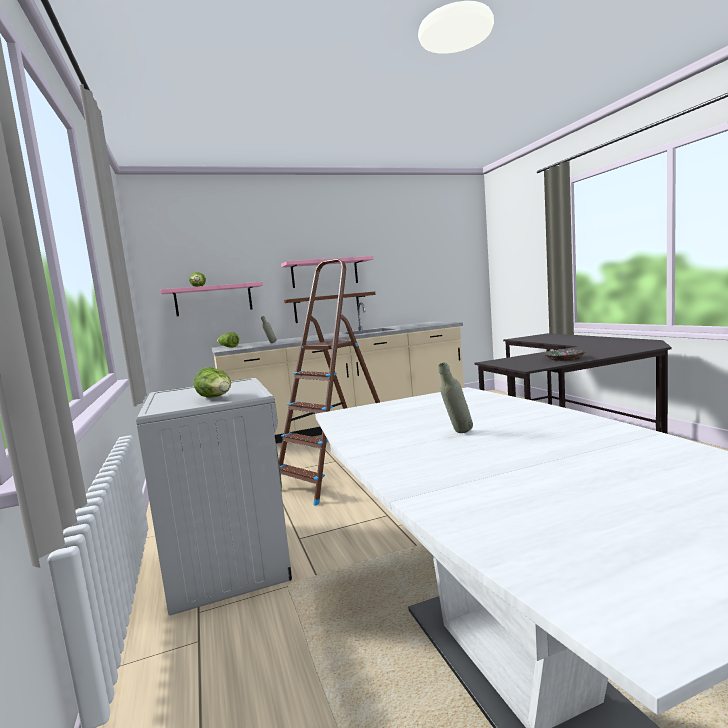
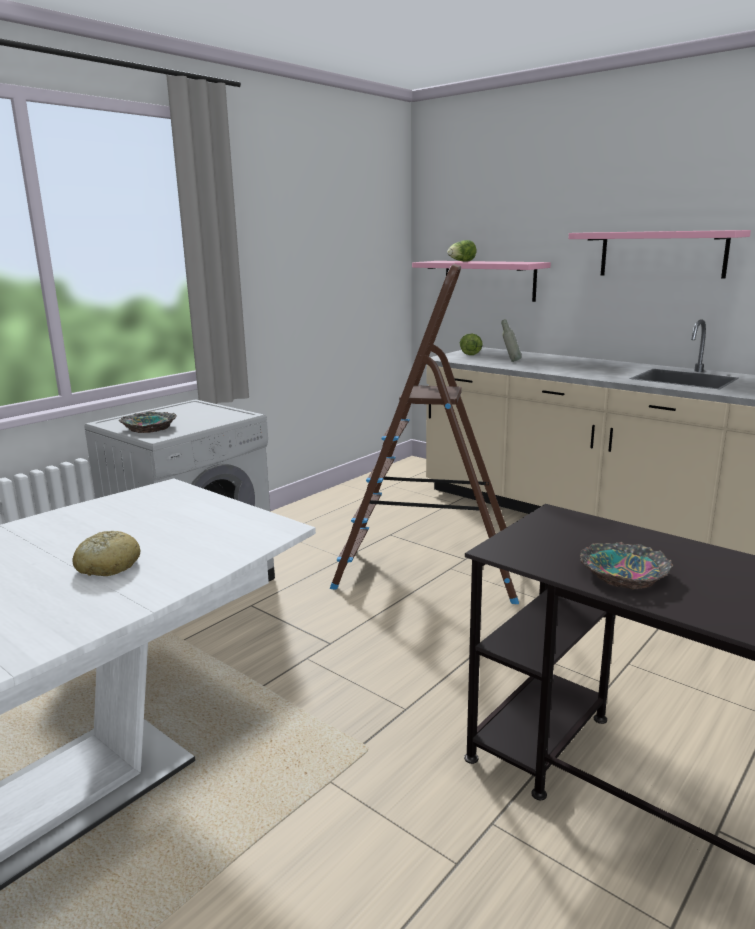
camera: 60 degrees right, 10 degrees up
lettuce [194,367,231,398] -> bowl [119,412,177,433]
brown shelf [284,292,376,323] -> none
grey bottle [438,362,473,433] -> none
none -> bread [73,531,140,576]

